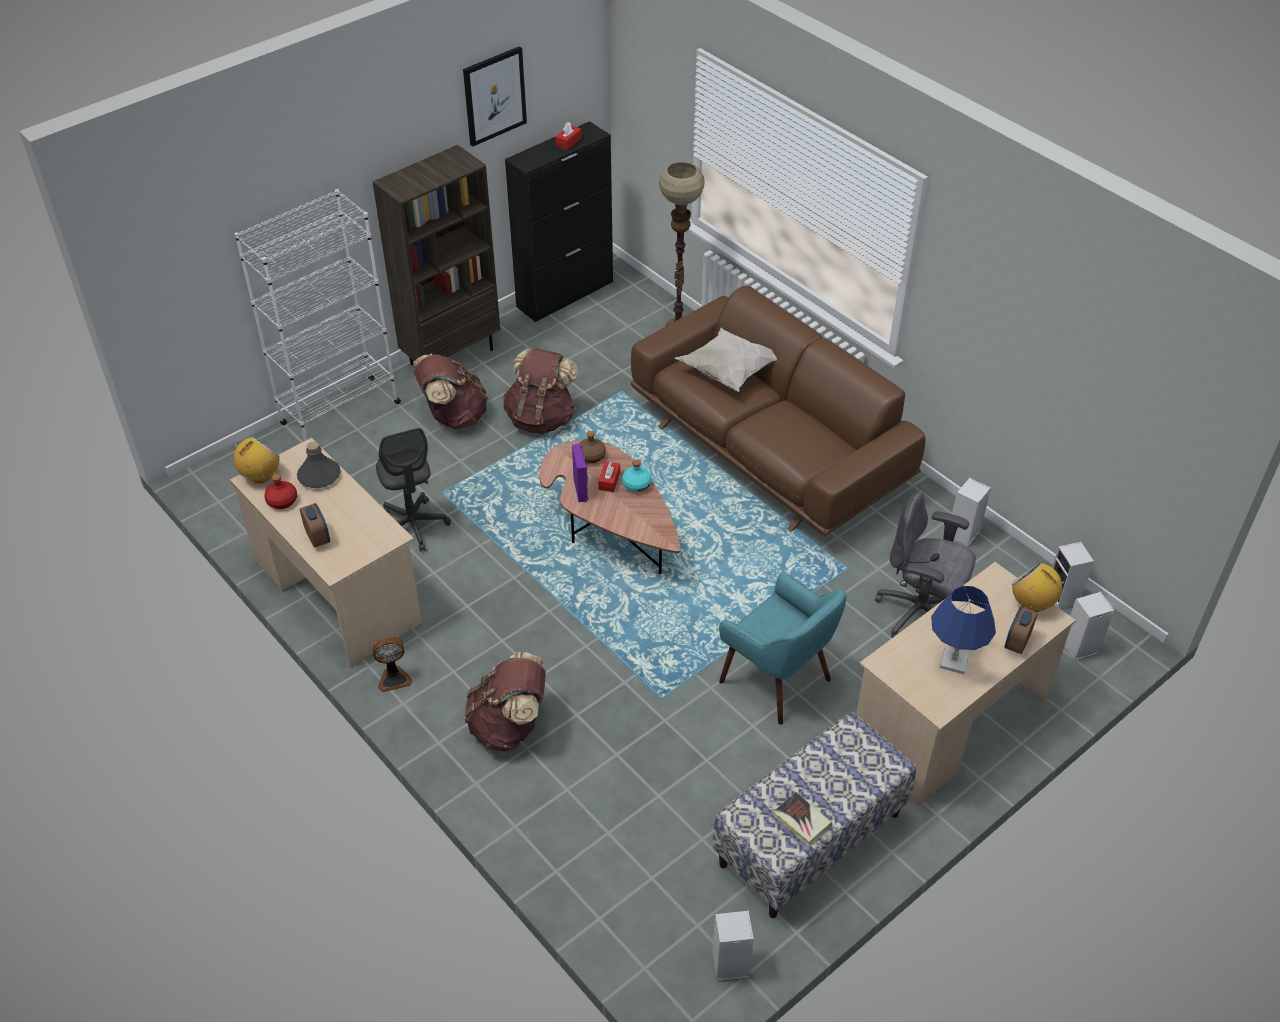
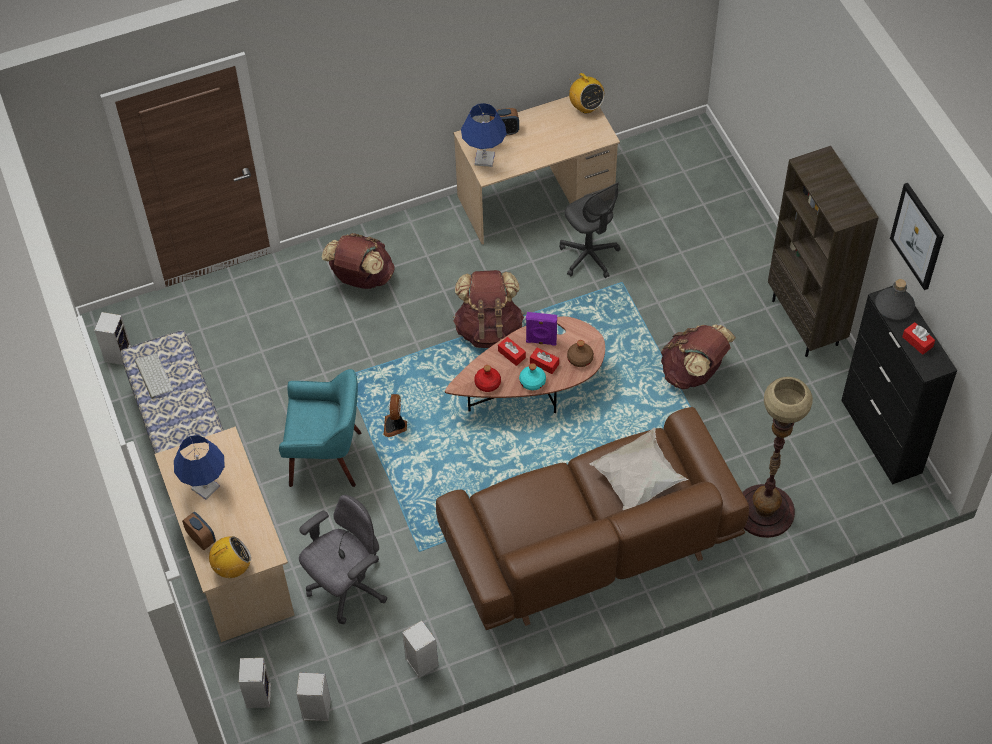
camera: 110 degrees right, 10 degrees up
white bookcase [235,189,401,441] -> none
red bottle [264,474,297,509] -> red bottle moved to [474,365,501,392]
grey bottle [297,442,341,488] -> grey bottle moved to [875,279,915,320]
fan [372,637,412,692] -> fan moved to [384,394,407,437]
grey office chair [376,428,451,552] -> grey office chair turned 120 degrees counterclockwise [559,182,620,278]
brown backpack [413,354,488,429] -> brown backpack moved to [453,270,524,348]
turquoise armchair [719,572,846,725] -> turquoise armchair turned 150 degrees counterclockwise [279,369,361,487]
book [773,792,832,847] -> keyboard [135,353,173,399]
none -> blue table lamp [461,103,507,167]
none -> red tissue box [498,337,526,366]

